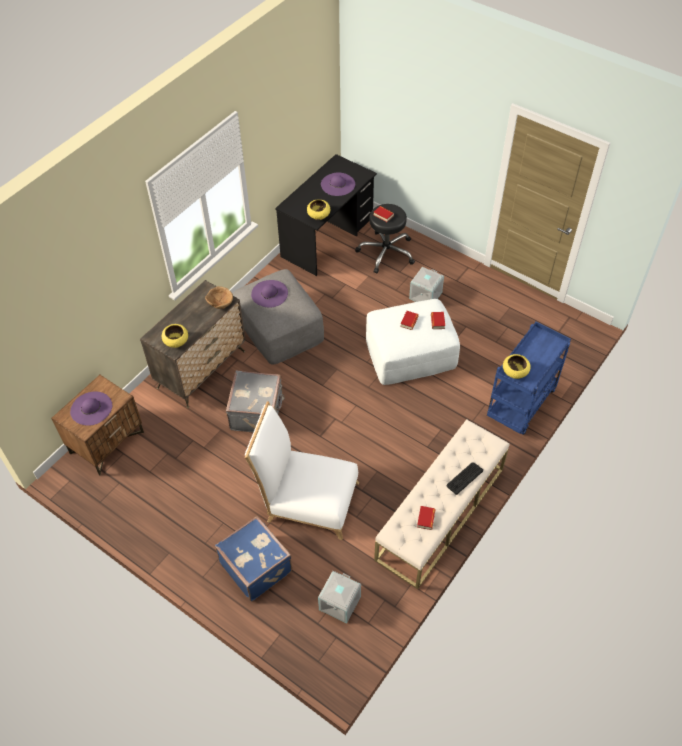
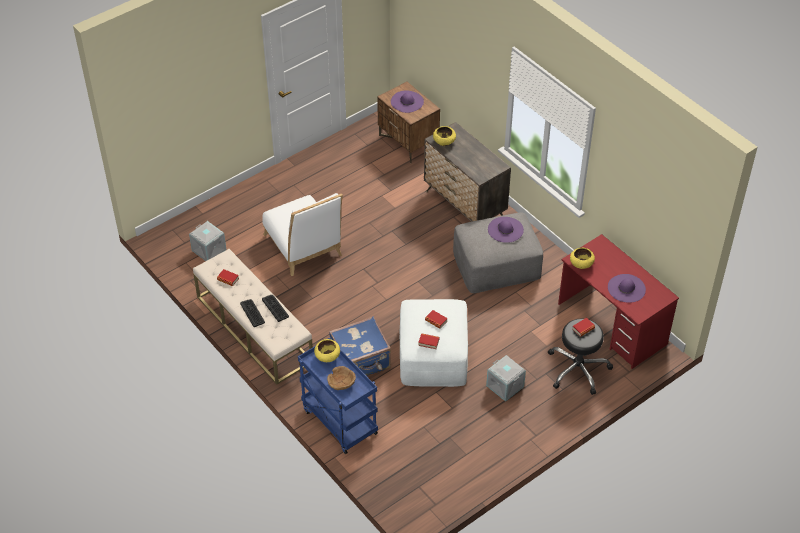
camera: 105 degrees right, 5 degrees down
brown bowl [205,286,233,309] -> brown bowl moved to [327,366,356,390]
blue suitcase [215,516,292,601] -> blue suitcase moved to [329,317,391,376]
grey suitcase [226,370,285,433] -> none
white chair [245,401,359,540] -> white chair turned 120 degrees clockwise [262,193,343,276]
black desk [275,154,377,276] -> red desk [558,234,679,369]
none -> keyboard [262,295,289,322]

